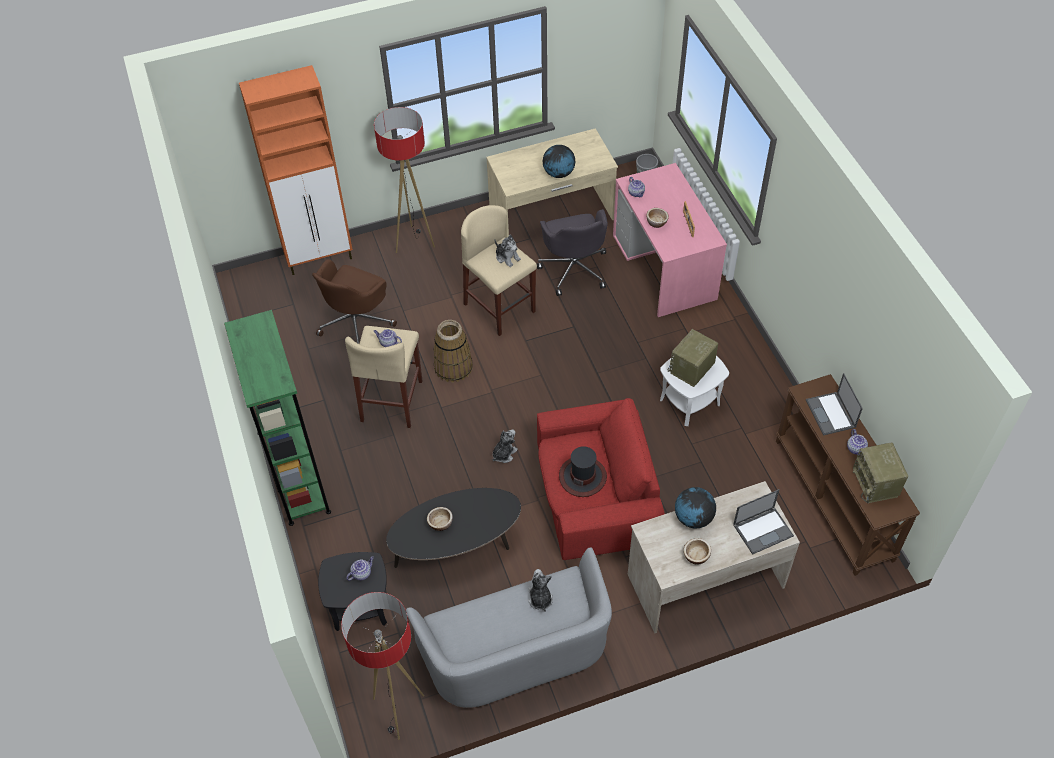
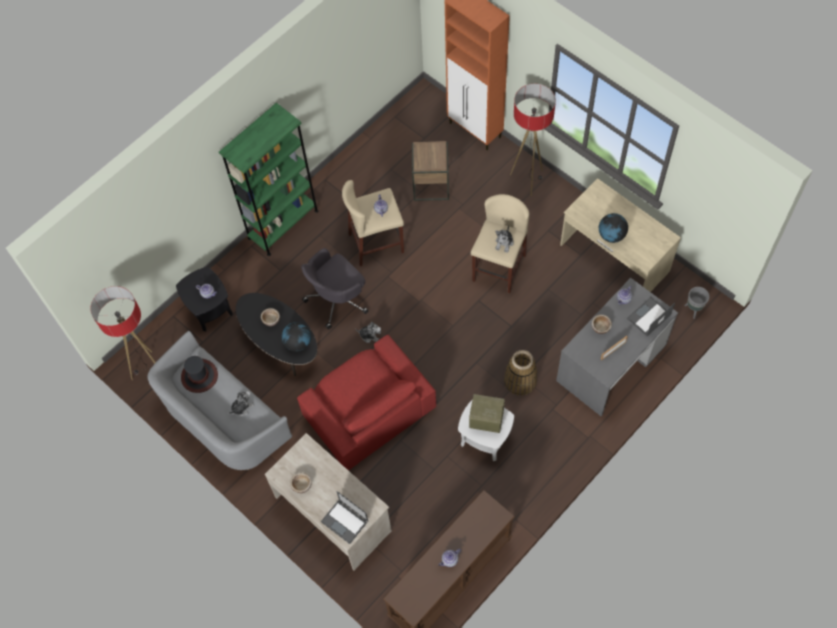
camera: 65 degrees right, 10 degrees up
brown office chair [312,259,397,344] -> brown side table [412,141,449,201]
basket [433,320,473,383] -> basket moved to [504,350,537,396]
grey office chair [537,209,608,296] -> grey office chair moved to [301,248,369,330]
hat [559,446,607,497] -> hat moved to [181,356,218,393]
pink desk [613,163,727,317] -> grey desk [556,278,678,416]
globe [675,487,716,529] -> globe moved to [282,322,311,352]
laptop [806,373,863,435] -> laptop moved to [627,297,675,336]
radio [853,443,908,503] -> none

